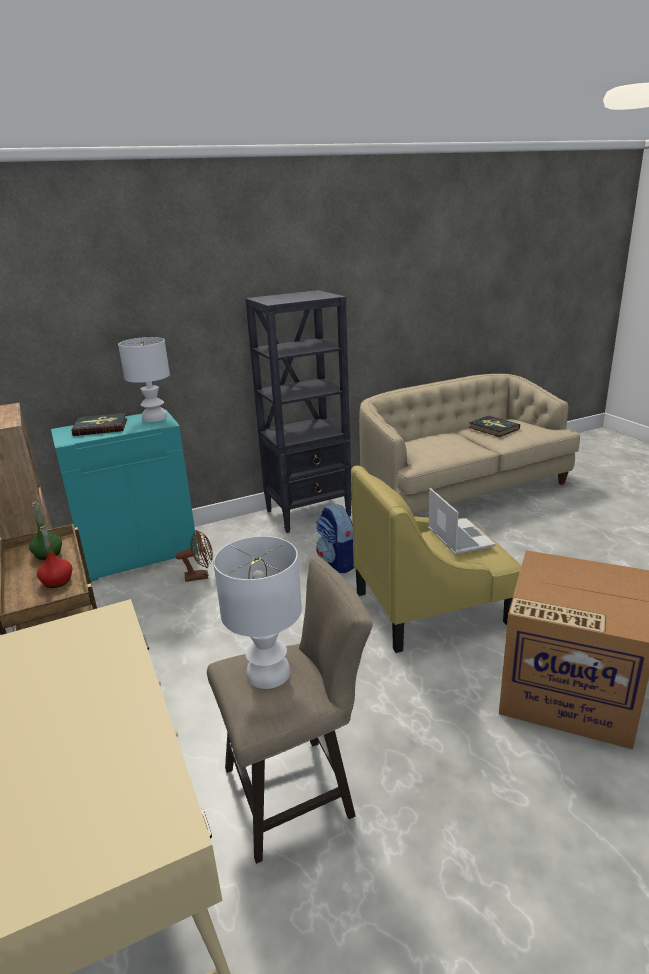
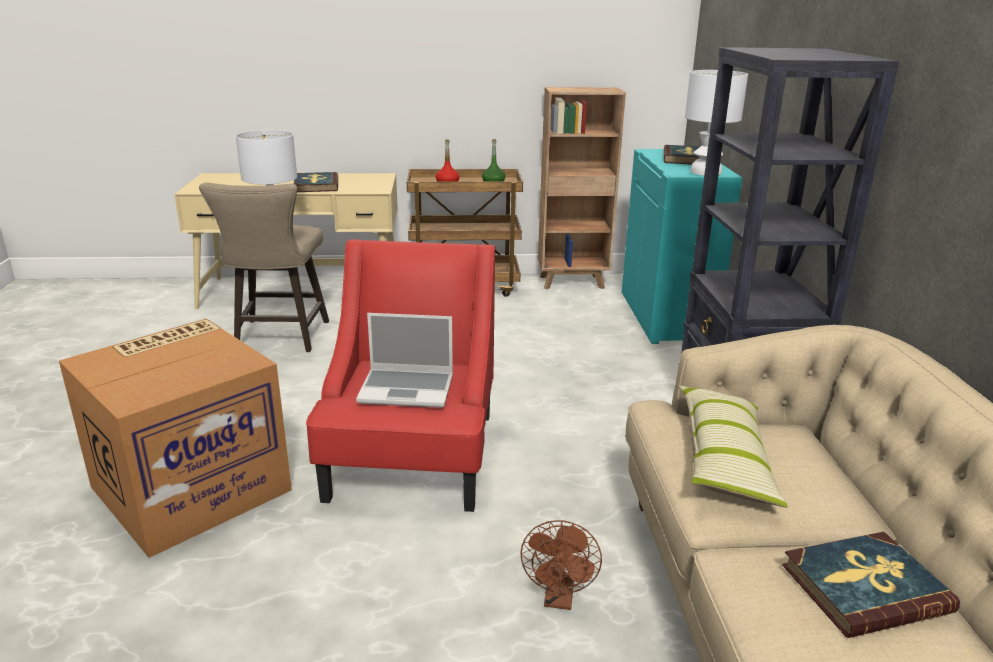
camera: 110 degrees right, 0 degrees up
brown fan [176,530,213,582] -> brown fan moved to [520,520,602,610]
backpack [316,504,354,573] -> none
yellow armchair [351,466,522,653] -> red armchair [306,239,495,512]
none -> book [294,172,338,192]
none -> pillow [679,386,788,508]

